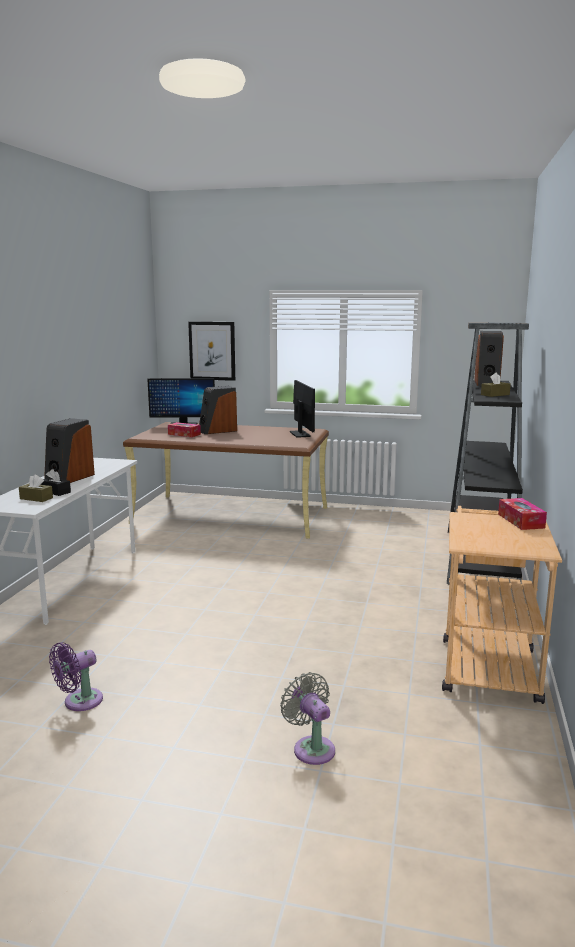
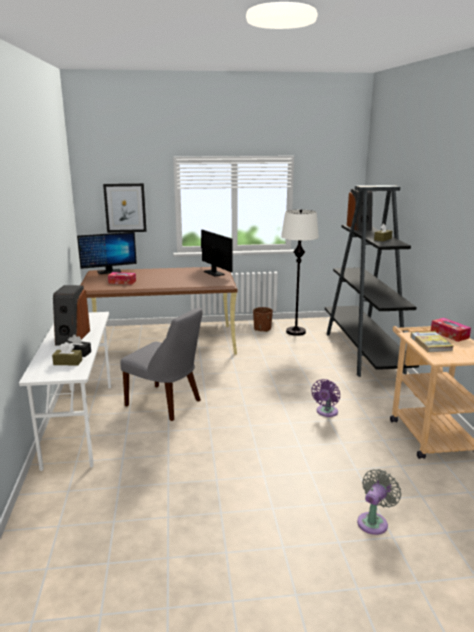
camera: 20 degrees left, 5 degrees up
purple fan [49,642,103,711] -> purple fan moved to [311,379,340,417]
speaker [199,386,237,434] -> none
grey fan [280,672,335,765] -> grey fan turned 90 degrees clockwise [357,469,401,535]
none -> grey chair [120,307,202,421]
none -> brown planter [253,307,273,332]
none -> white floor lamp [281,210,319,336]
none -> book [410,331,453,352]

